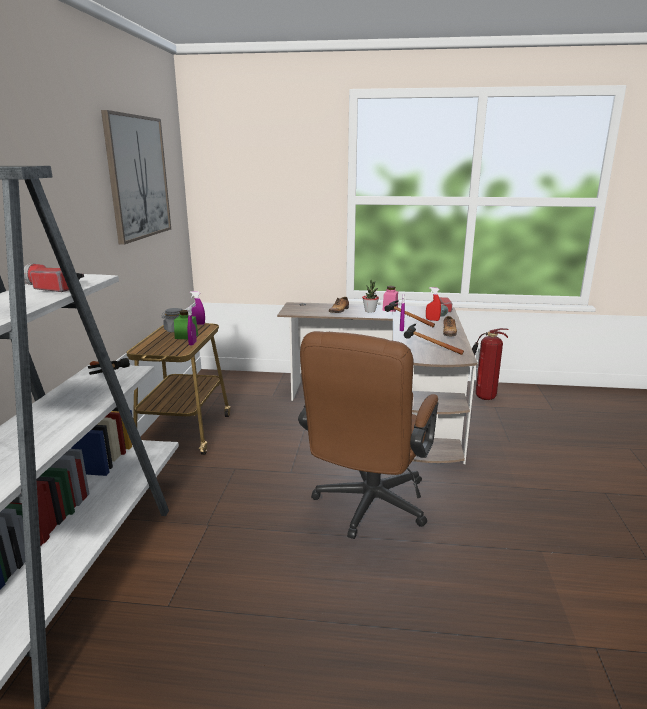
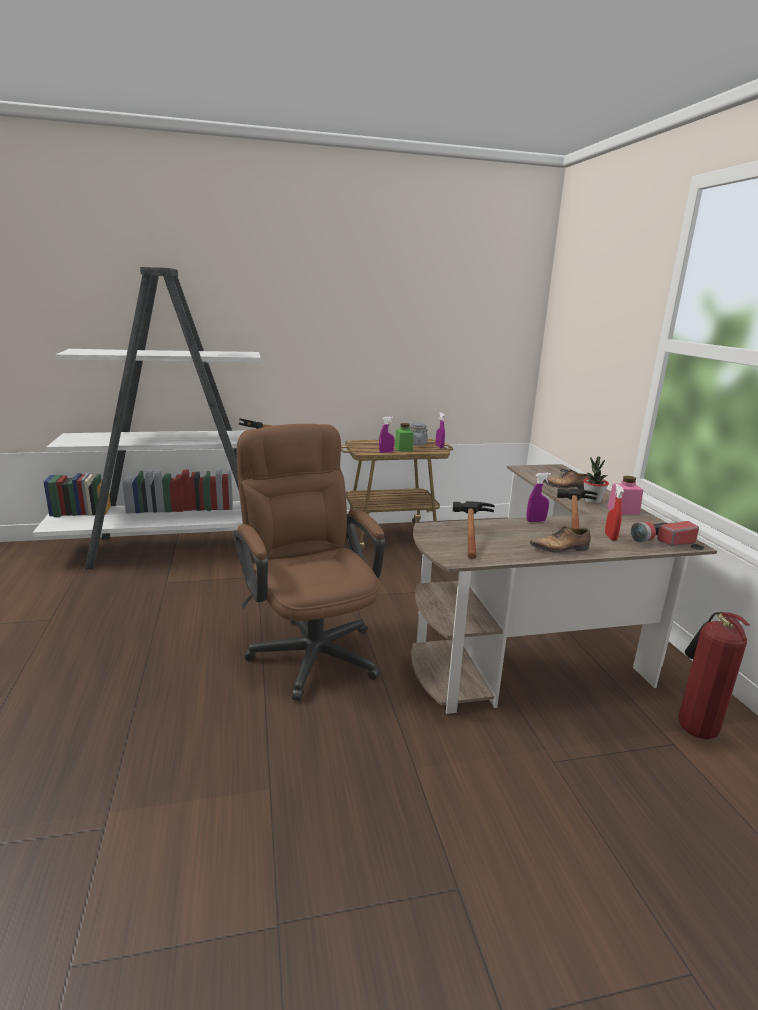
camera: 70 degrees right, 0 degrees up
flashlight [24,264,84,292] -> none
picture [101,110,171,245] -> none
brown office chair [298,331,438,539] -> brown office chair turned 60 degrees clockwise [233,424,385,701]

